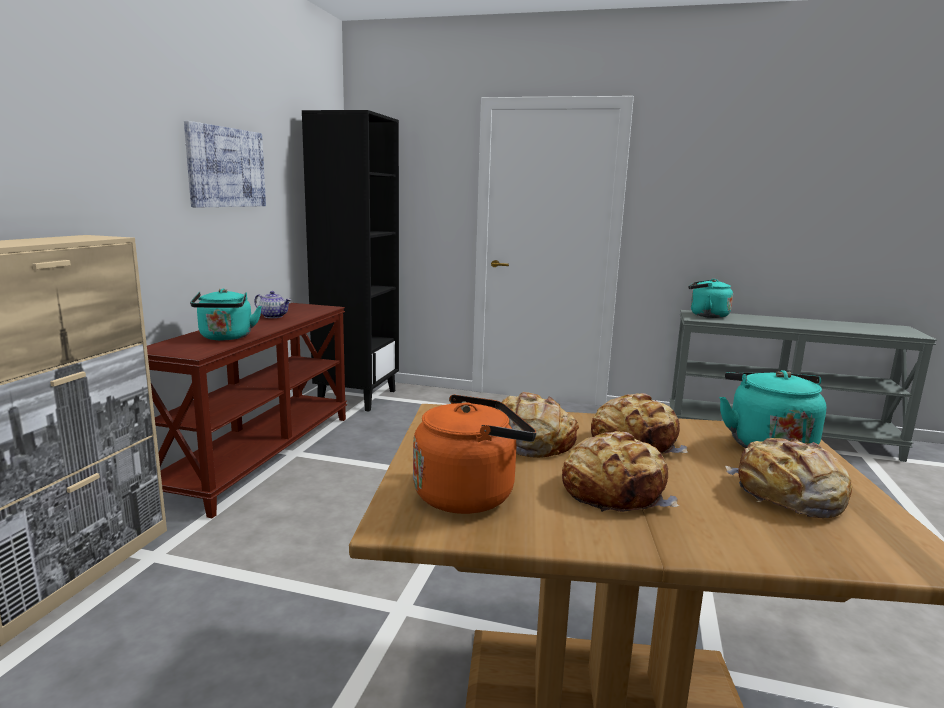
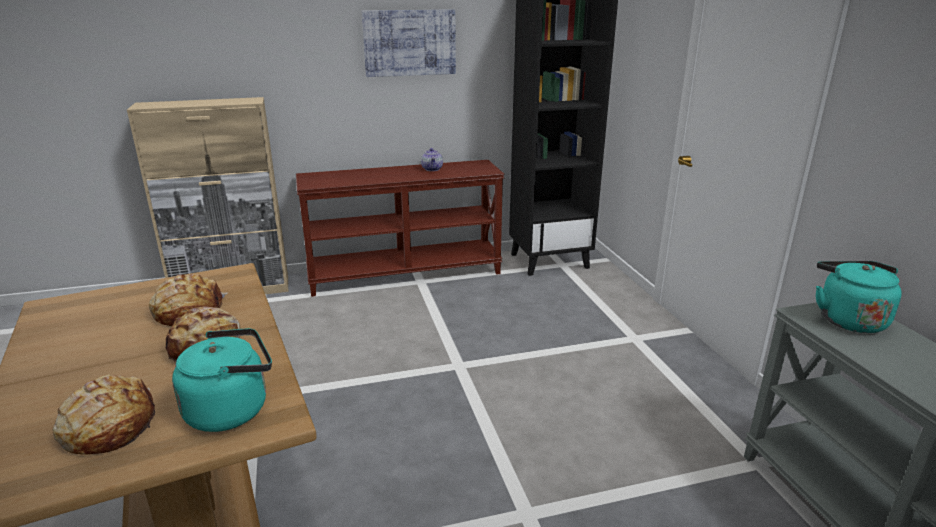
camera: 60 degrees right, 10 degrees up
turquoise kettle [190,289,262,340] -> none
orange kettle [413,394,537,514] -> none
bread [562,431,679,512] -> none

